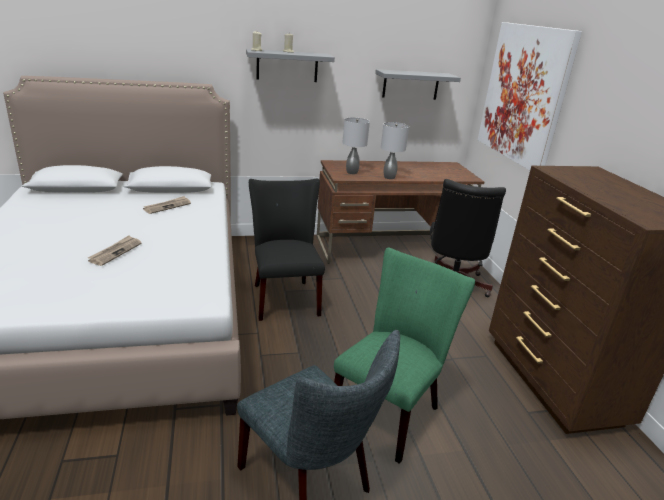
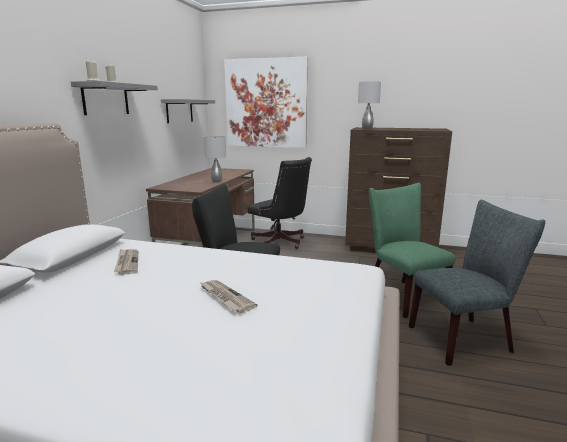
camera: 60 degrees left, 10 degrees down
grey table lamp [342,117,370,174] -> grey table lamp moved to [358,81,381,130]

